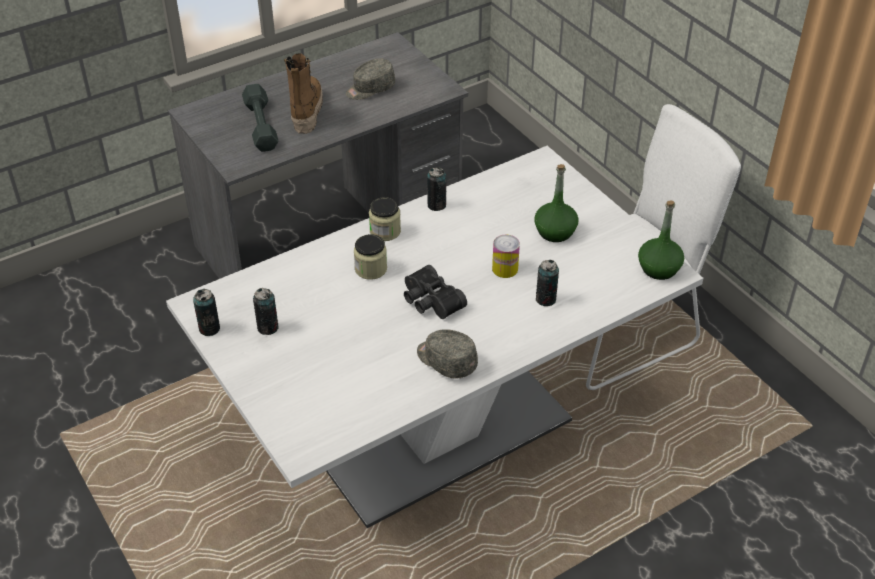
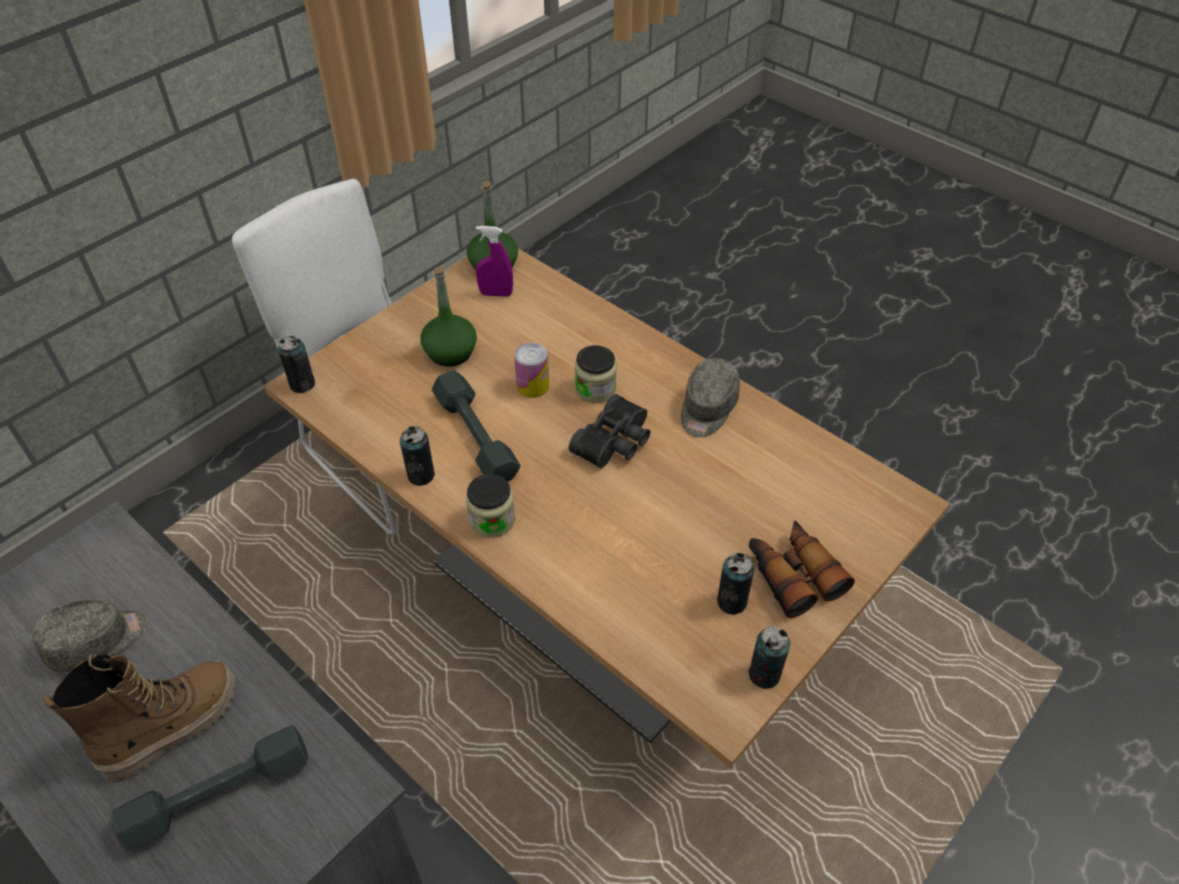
camera: 105 degrees left, 5 degrees up
white dining table [166,146,703,528] -> brown dining table [264,248,950,768]
boot [284,53,323,134] -> boot turned 150 degrees clockwise [43,653,235,782]
grey cap [346,58,395,100] -> grey cap turned 75 degrees counterclockwise [33,598,147,673]
jar [354,234,387,280] -> jar moved to [575,345,617,403]
can [536,260,559,306] -> can moved to [278,336,315,393]
none -> grey dumbbell [432,370,521,481]
none -> purple spray bottle [476,226,513,297]
none -> binoculars [749,520,855,618]

